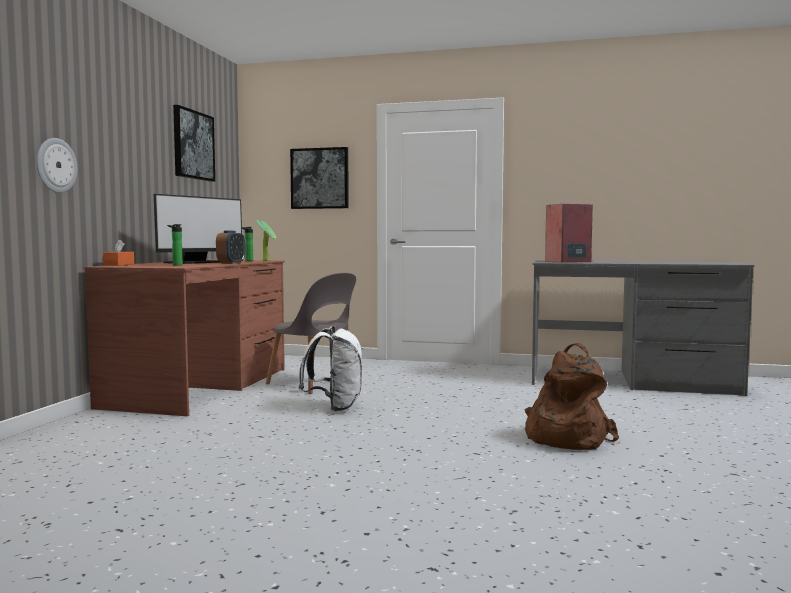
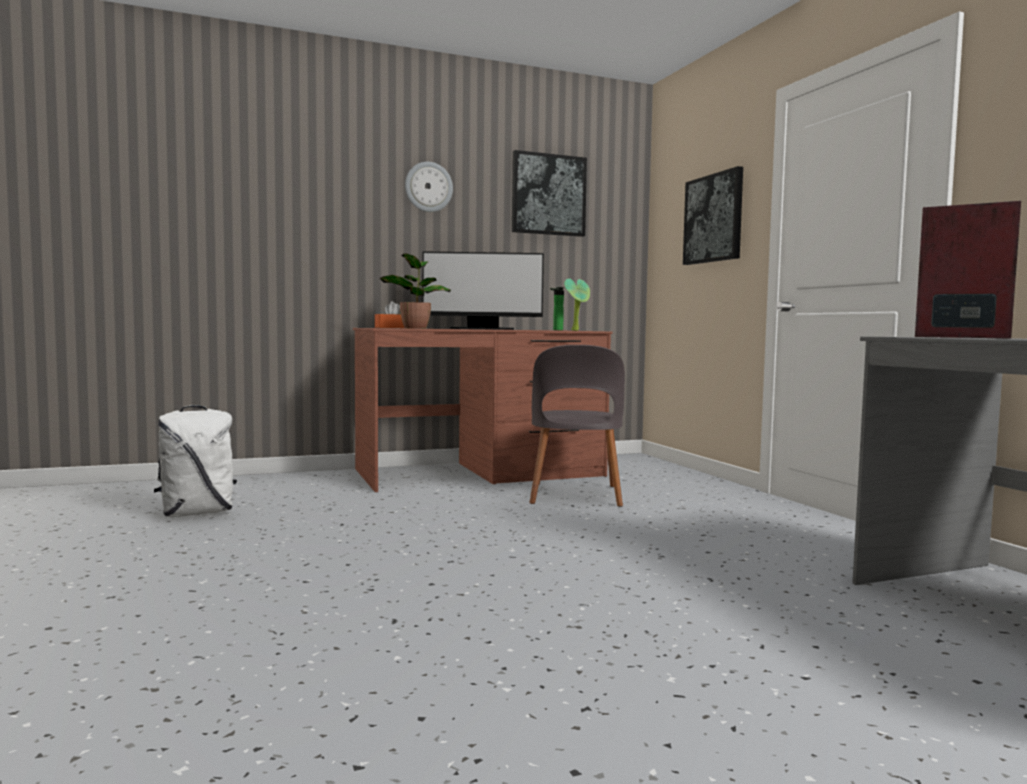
camera: 55 degrees right, 0 degrees up
wall clock [37,138,77,193] -> wall clock moved to [405,162,453,212]
bottle [167,224,183,265] -> potted plant [380,253,451,329]
alarm clock [216,231,245,264] -> none
white backpack [298,326,363,412] -> white backpack moved to [154,405,237,517]
brown backpack [525,343,619,450] -> none

